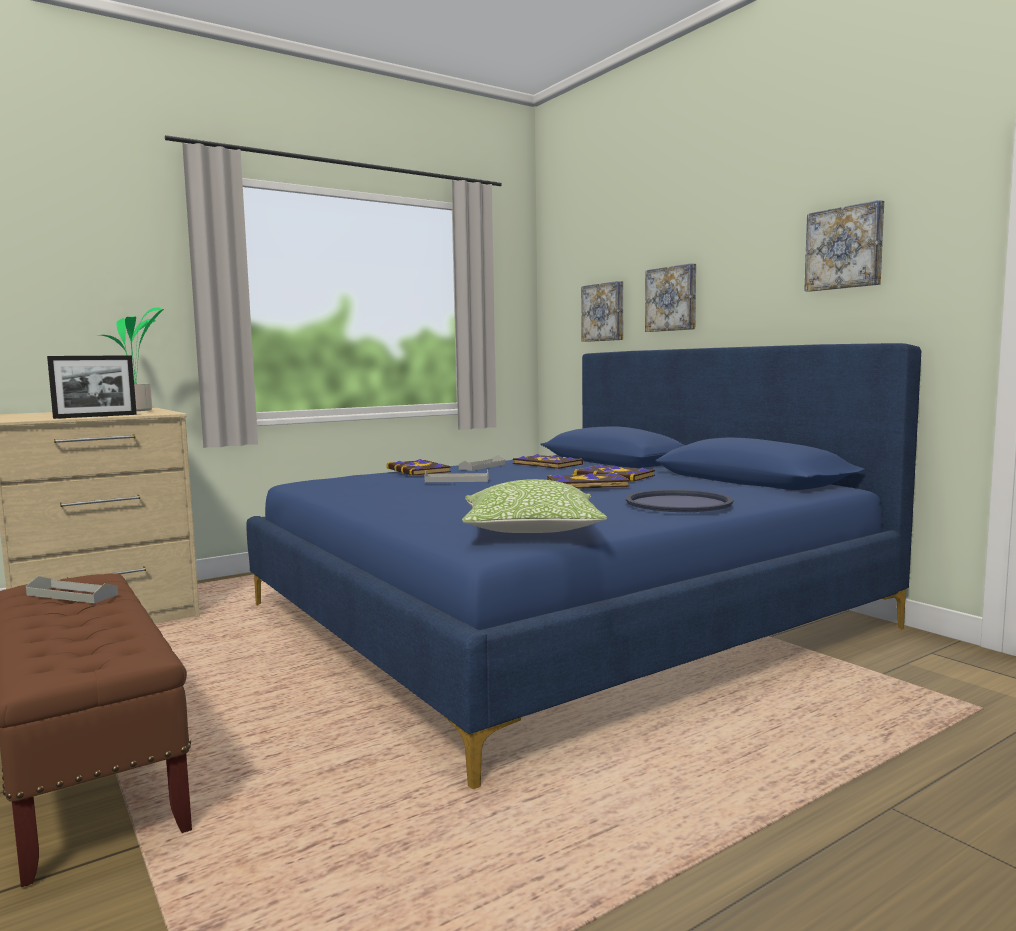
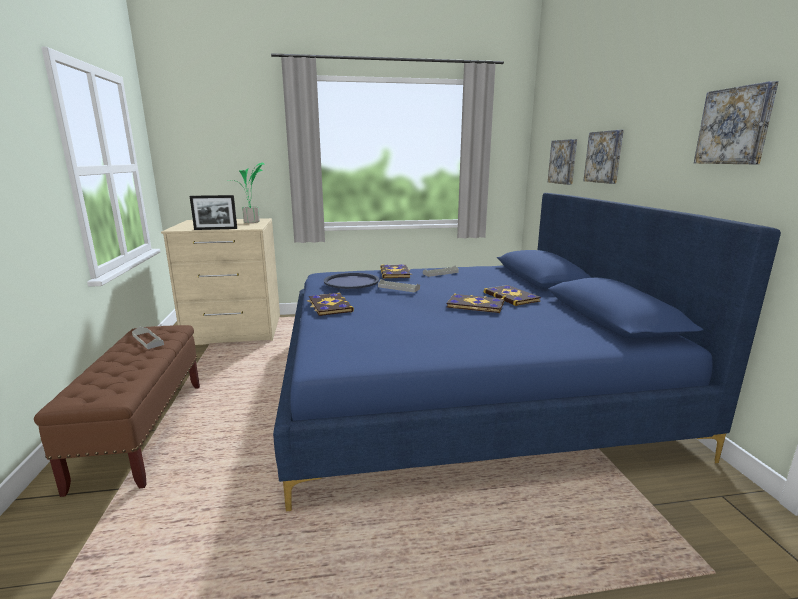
camera: 25 degrees right, 10 degrees up
pillow [462,479,607,533] -> none
book [513,454,583,469] -> book moved to [307,293,354,316]
blue tray [626,490,734,512] -> blue tray moved to [324,273,379,289]

